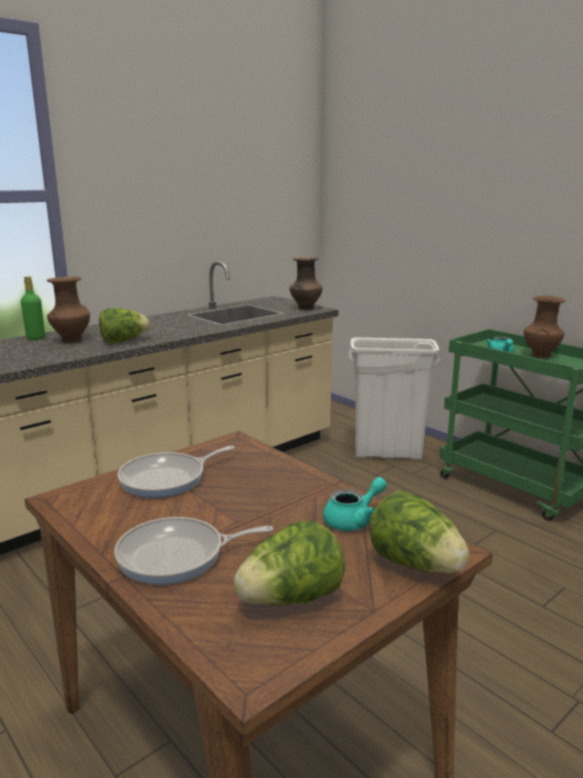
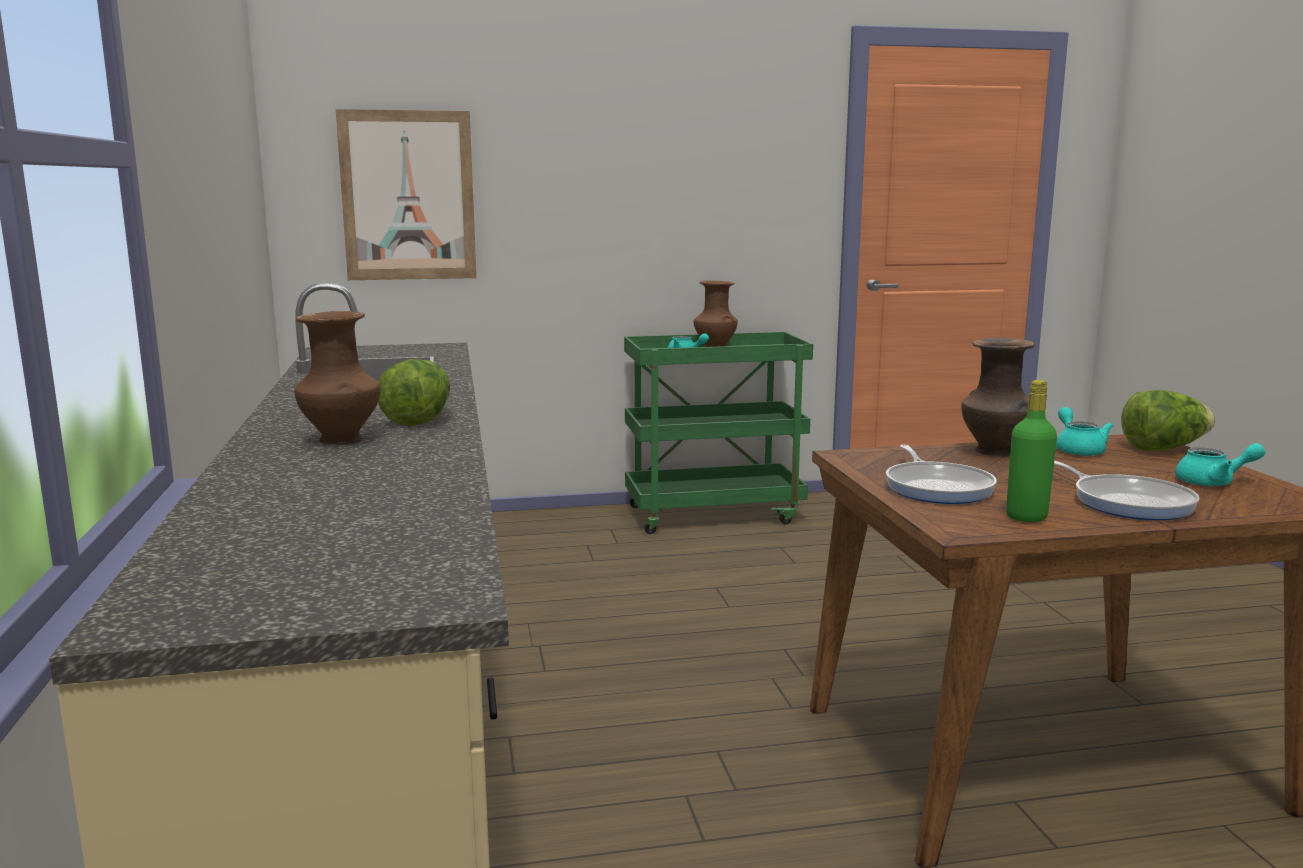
camera: 60 degrees left, 5 degrees down
green bottle [21,276,45,340] -> green bottle moved to [1006,380,1057,522]
frying pan [114,517,273,585] -> frying pan turned 45 degrees counterclockwise [1054,460,1200,520]
lettuce [234,521,345,605] -> turquoise teapot [1175,443,1265,486]
brown vase [290,257,322,310] -> brown vase moved to [961,338,1035,457]
white trash can [349,338,440,459] -> none
none -> picture [336,109,477,280]

